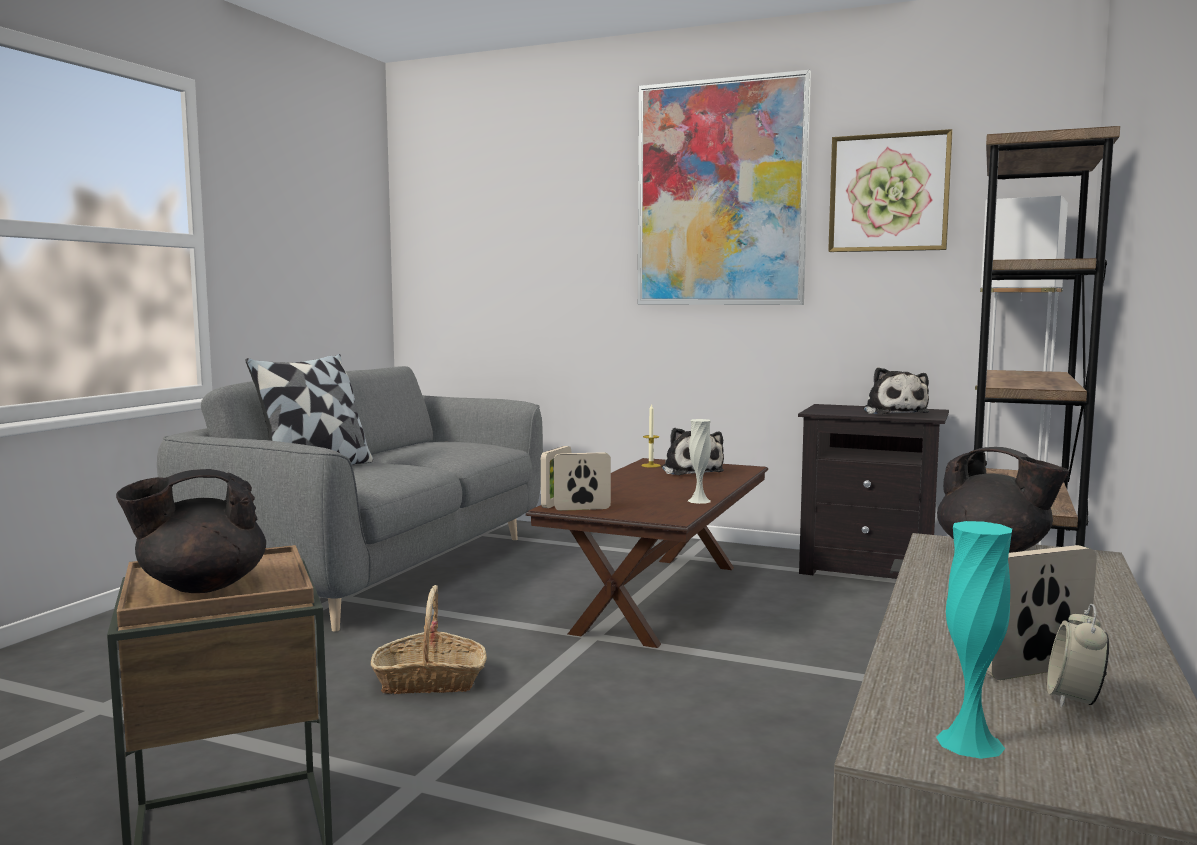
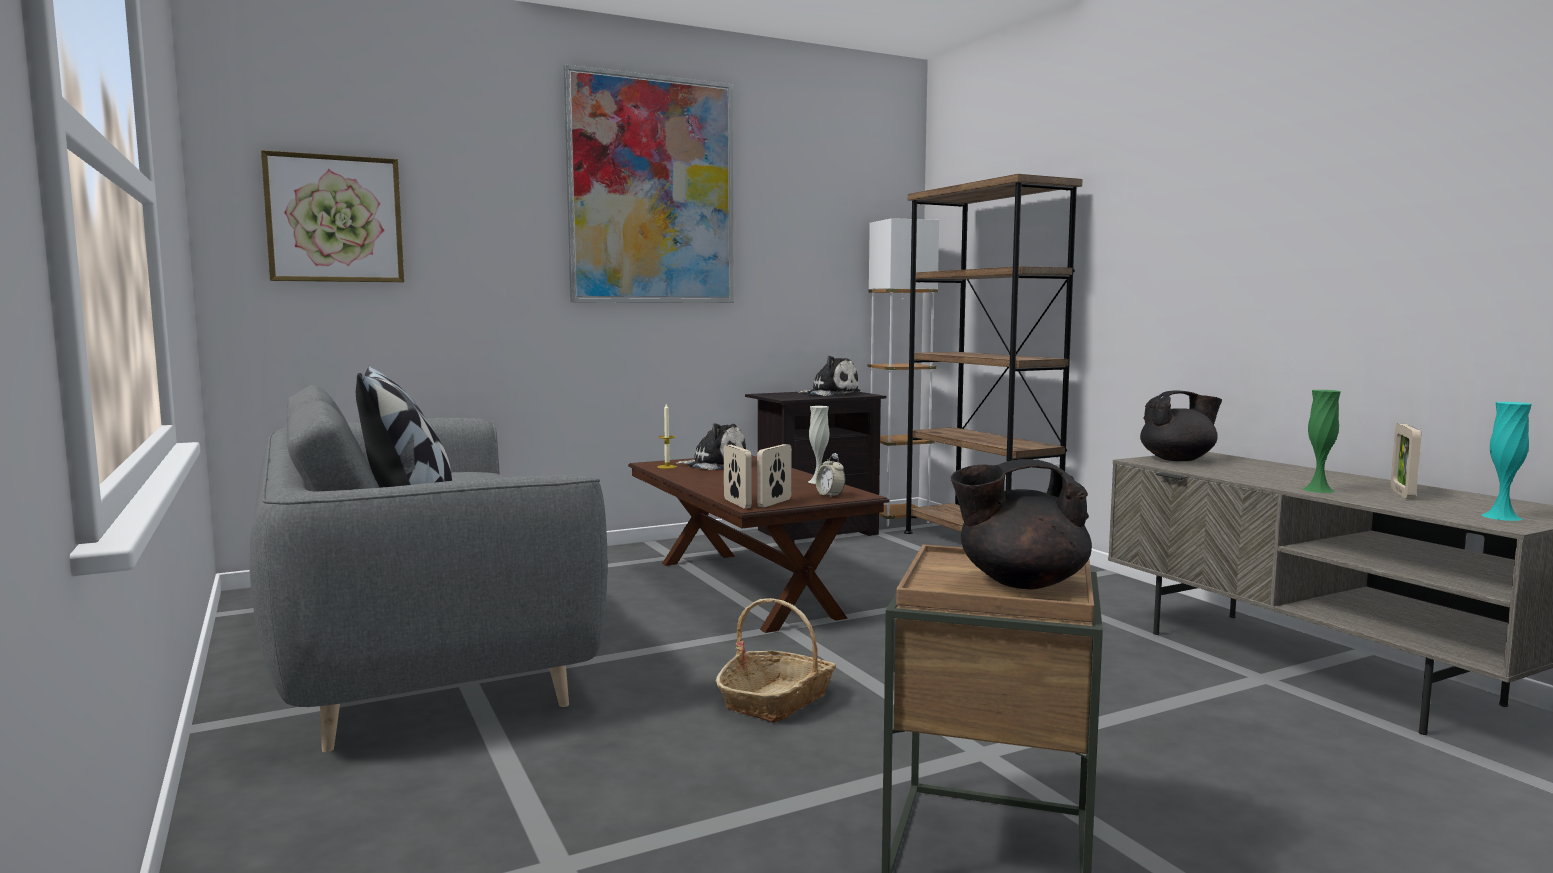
camera: 50 degrees left, 0 degrees up
black teapot [116,469,266,593] -> black teapot turned 75 degrees clockwise [951,459,1092,590]
picture [828,129,952,252] -> picture moved to [261,150,404,282]
alarm clock [1047,604,1109,708] -> alarm clock moved to [816,455,845,497]
none -> green vase [1303,390,1341,493]

